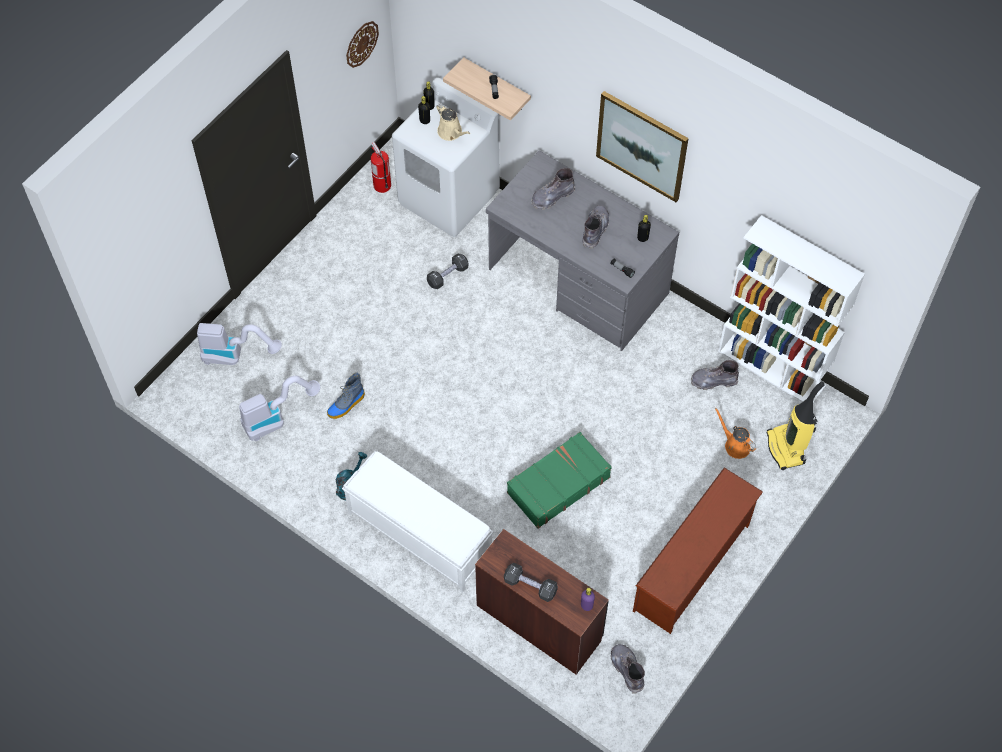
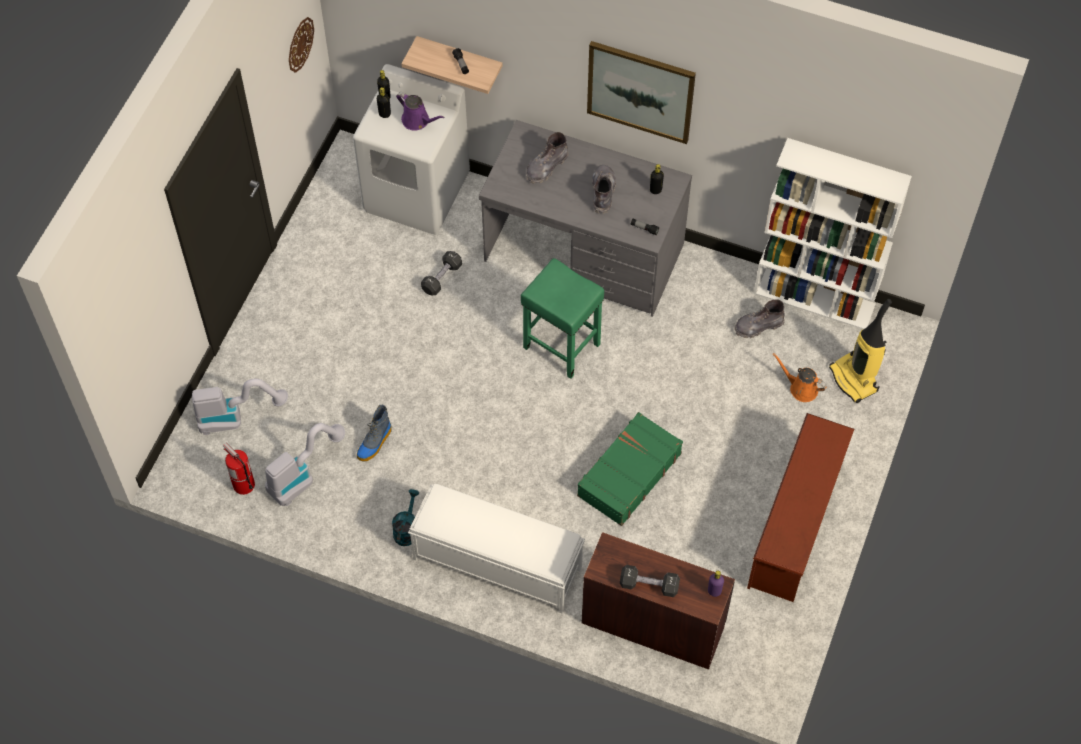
camera: 15 degrees left, 0 degrees up
fire extinguisher [370,142,391,193] -> fire extinguisher moved to [223,442,255,495]
beige watering can [436,104,471,141] -> purple watering can [396,92,445,131]
grey boot [611,644,645,694] -> none
none -> green stool [521,258,604,379]

